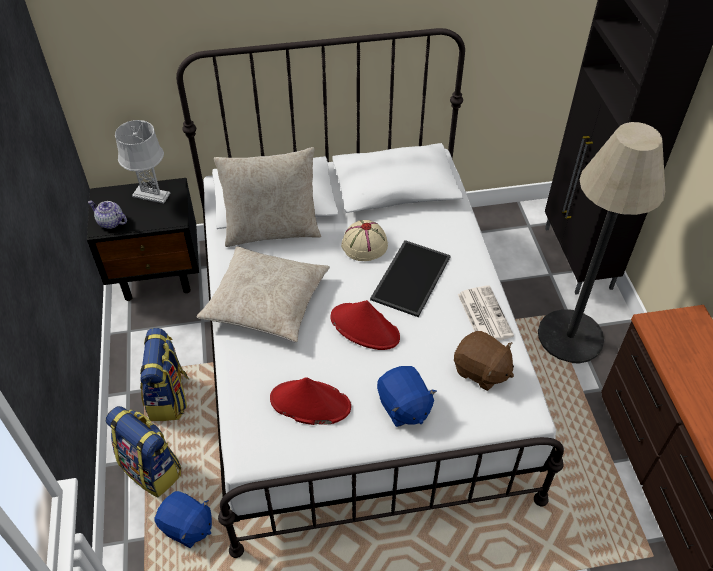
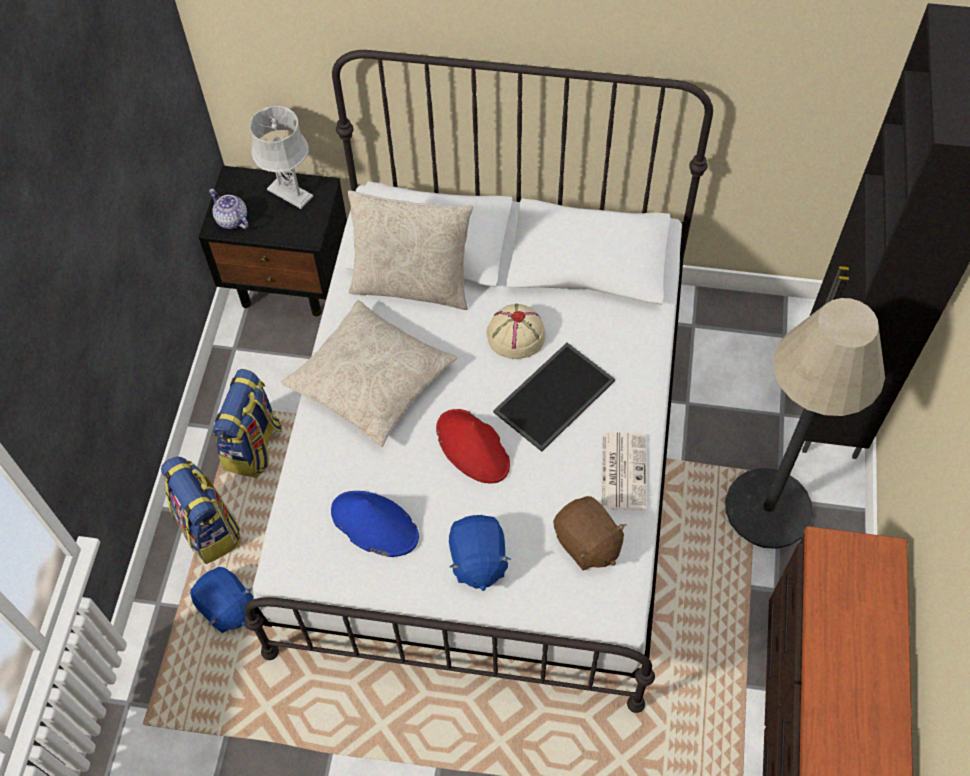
camera: 20 degrees right, 10 degrees up
red hat [270,377,351,425] -> blue hat [331,491,419,557]

